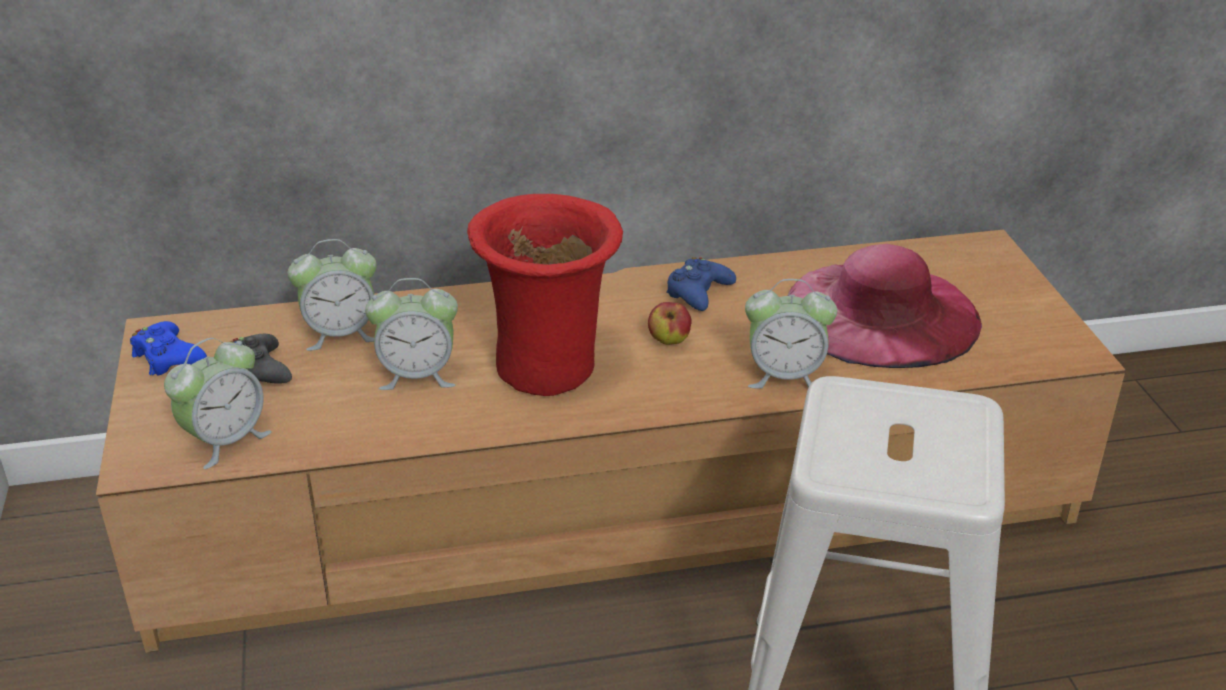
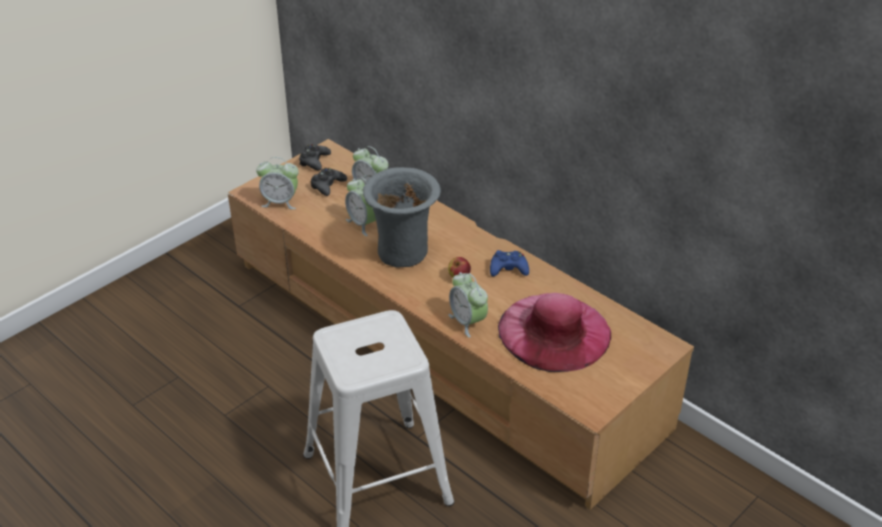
camera: 55 degrees right, 5 degrees up
blue game controller [130,321,207,375] -> black game controller [299,144,331,171]
red vase [467,194,623,396] -> grey vase [363,167,441,267]

